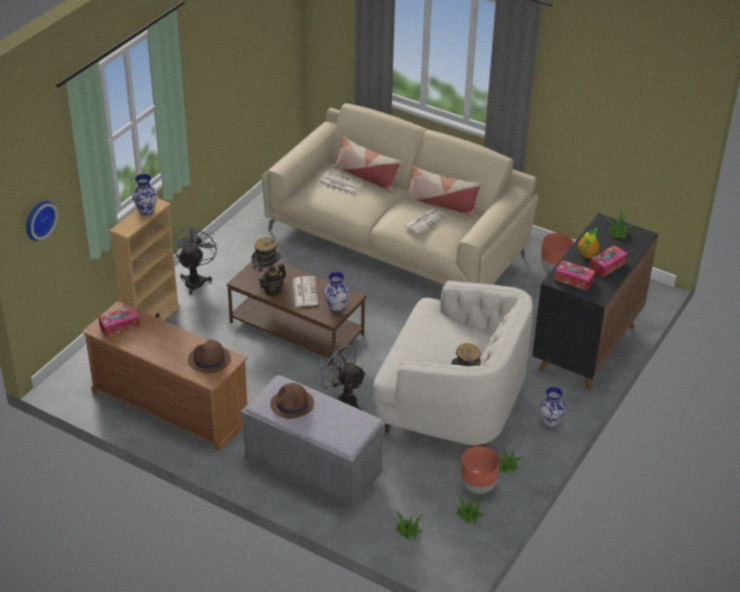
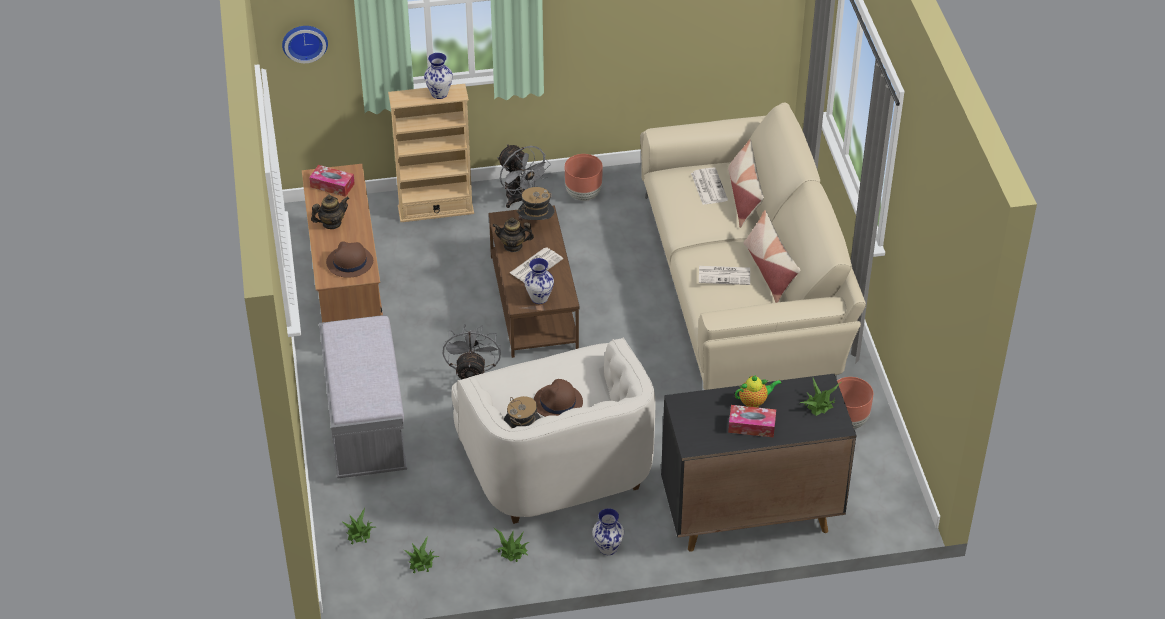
camera: 50 degrees right, 5 degrees up
grey fan [172,224,218,295] -> grey fan turned 90 degrees clockwise [497,144,551,208]
brown hat [270,383,314,419] -> brown hat moved to [534,379,583,417]
brown planter [461,446,500,494] -> brown planter moved to [565,154,603,201]
tissue box [554,260,596,291] -> none
none -> teapot [311,194,349,229]

